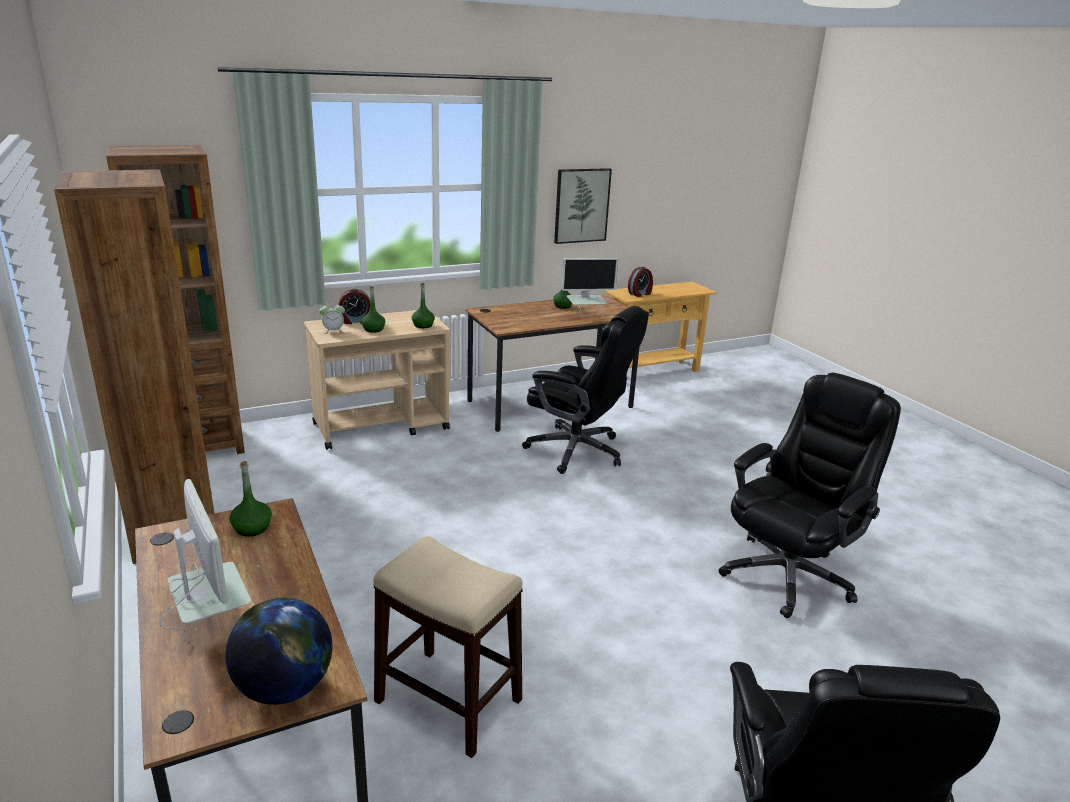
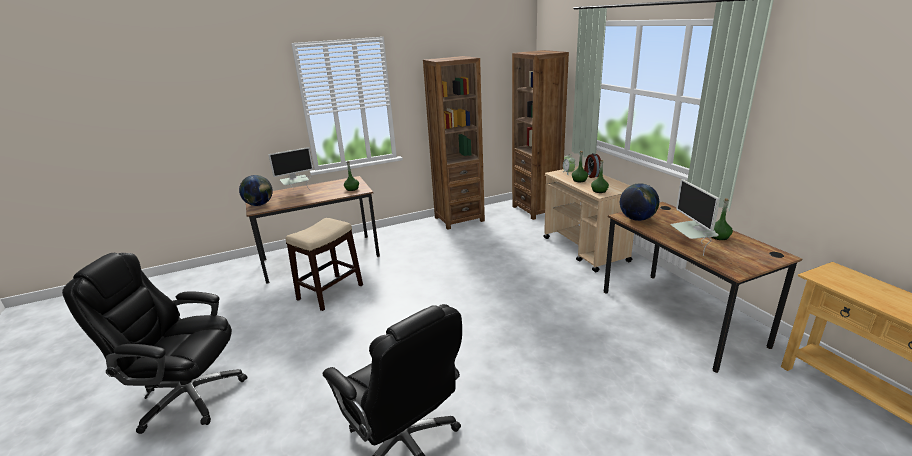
camera: 95 degrees right, 0 degrees up
black office chair [522,306,649,474] -> none
picture [554,168,612,244] -> none
alarm clock [628,267,653,297] -> none
none -> globe [620,183,659,221]

